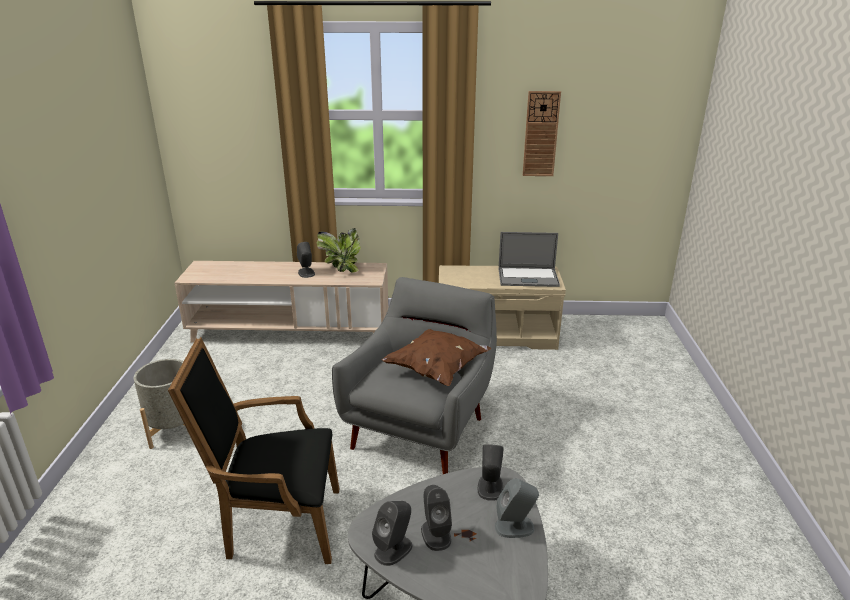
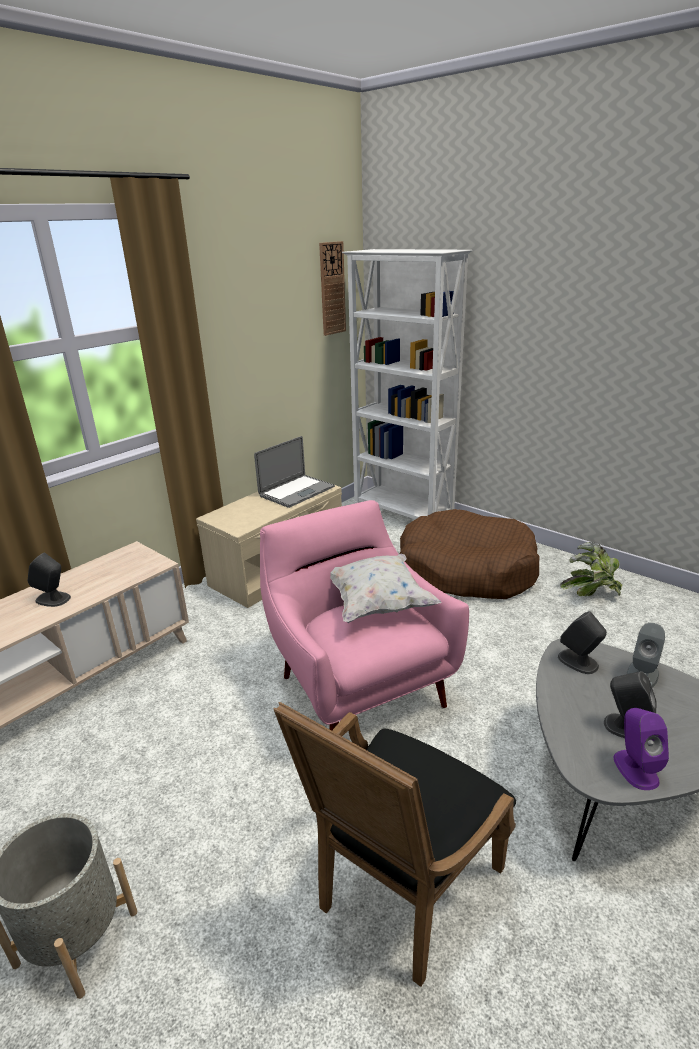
camera: 50 degrees left, 0 degrees up
potted plant [316,228,360,273] -> potted plant moved to [560,542,623,596]
grey armchair [332,277,497,474] -> pink armchair [260,500,469,731]
grey speaker [372,501,412,566] -> purple speaker [614,708,669,790]
brown pillow [381,329,491,386] -> white pillow [330,553,442,623]
wall clock [523,91,561,176] -> wall clock moved to [319,241,346,336]
none -> white bookcase [342,249,472,519]
none -> brown dog bed [400,509,539,599]

